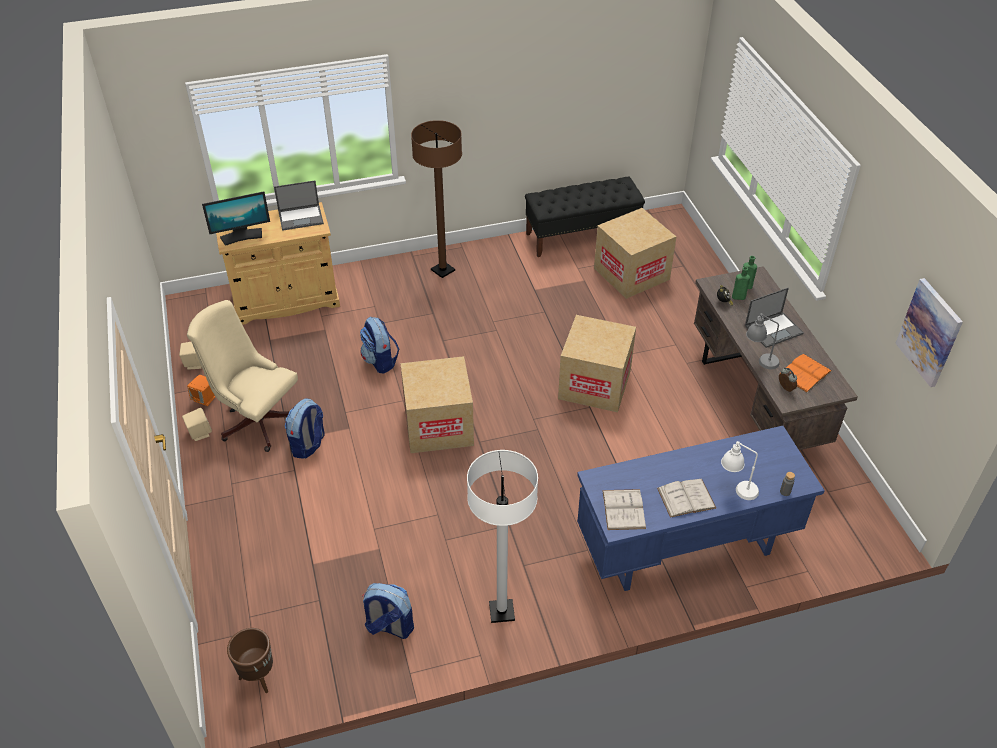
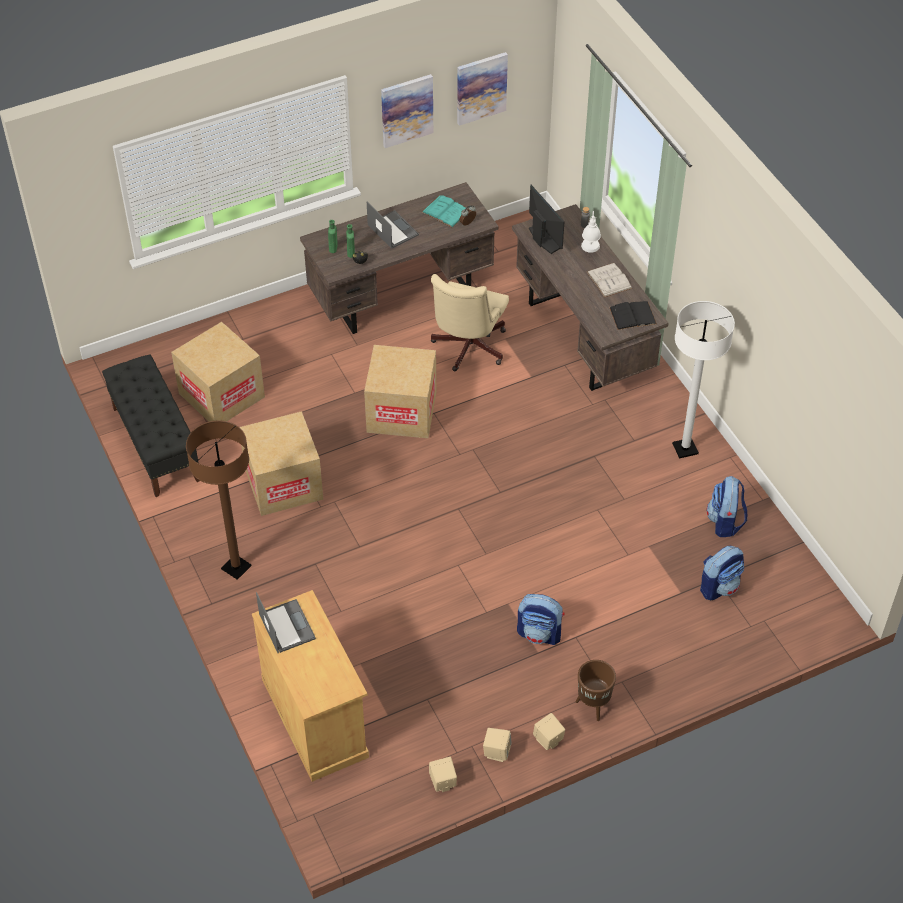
camera: 100 degrees left, 5 degrees up
beige office chair [187,300,298,452] -> beige office chair moved to [431,274,509,371]
orange speaker [187,375,215,406] -> beige speaker [483,728,512,762]
monitor [202,191,270,246] -> monitor moved to [529,185,565,254]
brown planter [227,628,273,693] -> brown planter moved to [576,660,616,721]
backpack [360,317,399,374] -> backpack moved to [700,546,744,600]
cardboard box [400,356,474,453] -> cardboard box moved to [240,411,323,516]
blue desk [577,426,825,591] -> brown desk [512,204,669,391]
white book [602,489,646,530] -> black book [609,301,657,330]
grey table lamp [746,313,780,369] -> none
orange book [786,354,832,393] -> turquoise book [422,195,466,228]
none -> picture [381,74,433,148]

